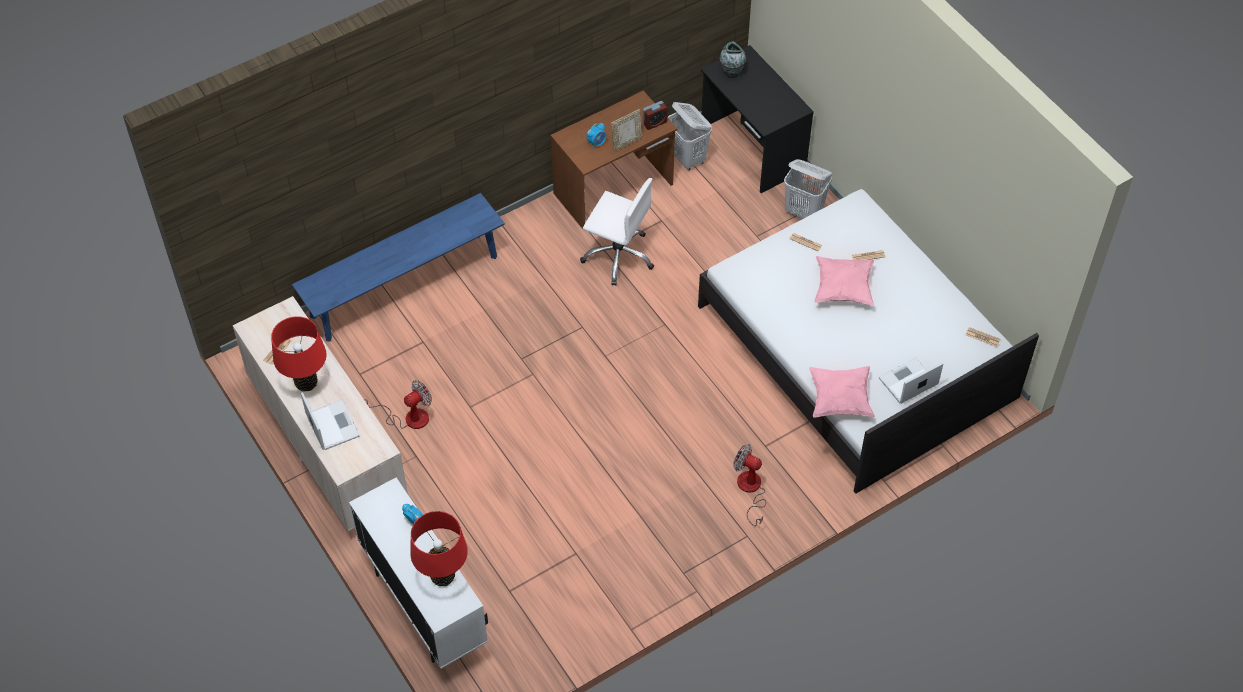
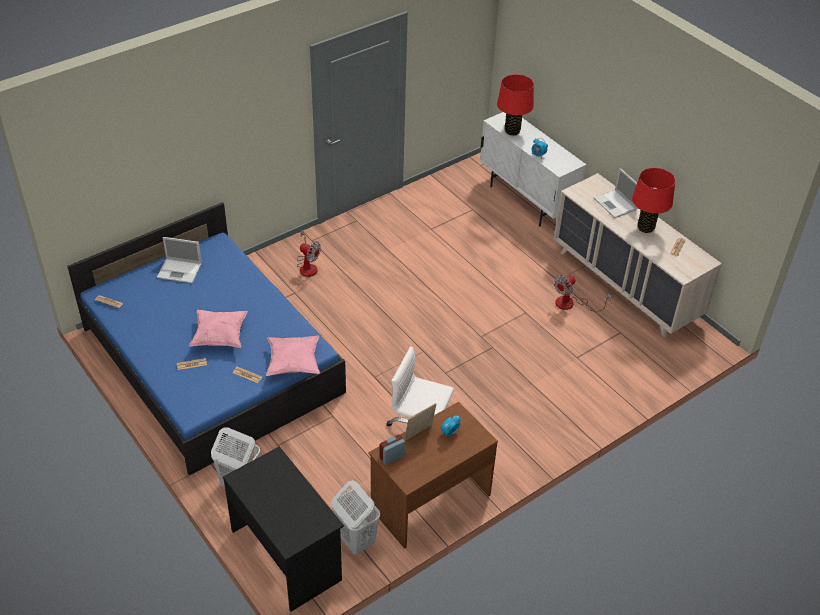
camera: 175 degrees right, 10 degrees down
blue bench [292,193,505,341] -> none
white bed [698,189,1039,494] -> blue bed [67,202,346,475]
vase [720,42,746,78] -> none
pink pillow [809,366,875,418] -> pink pillow moved to [266,336,320,376]
laptop [879,358,943,404] -> laptop turned 45 degrees clockwise [157,237,202,283]

